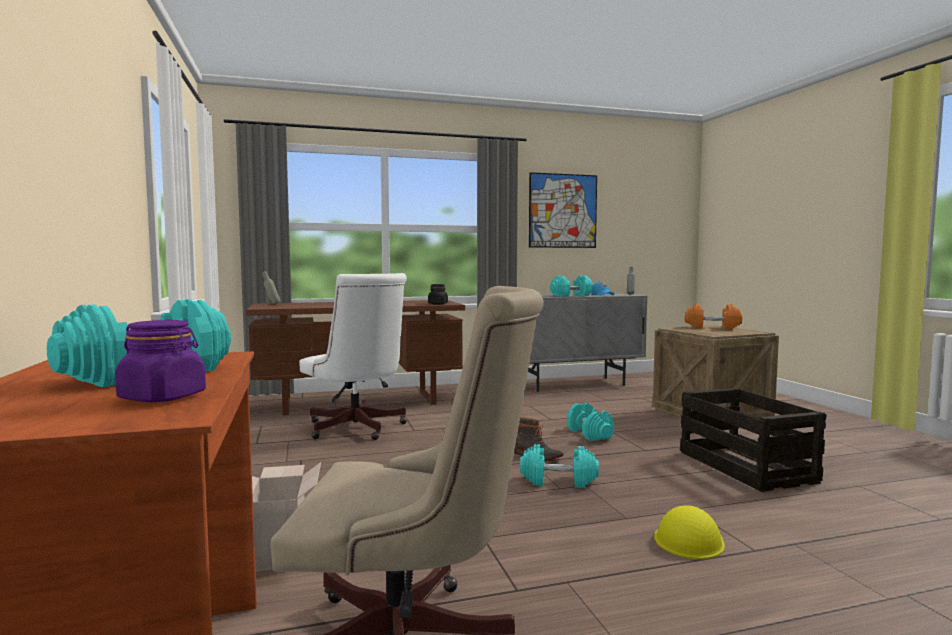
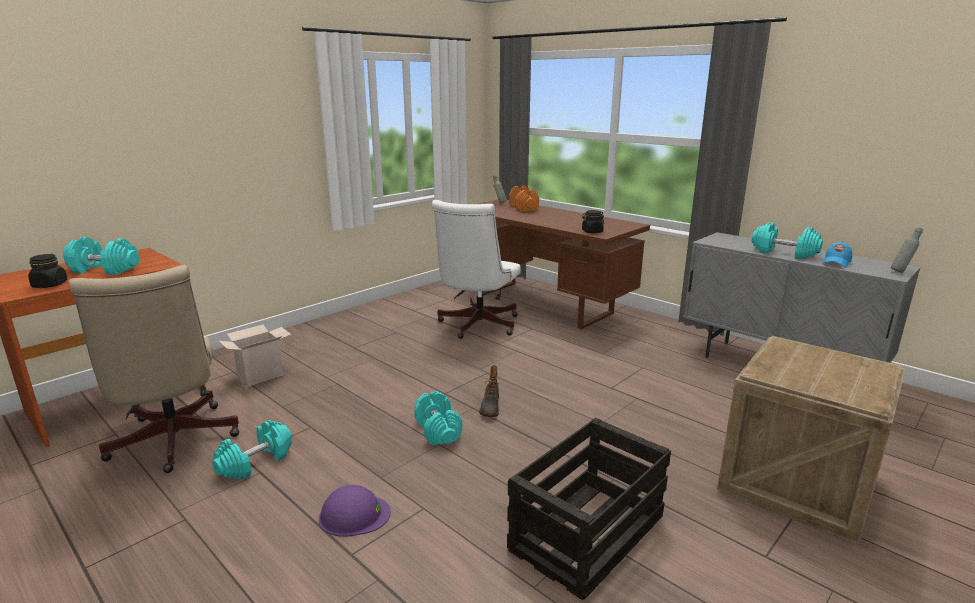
camera: 60 degrees right, 15 degrees up
purple jar [115,320,206,402] -> black jar [28,254,67,288]
picture [529,172,597,248] -> none
turquoise dumbbell [567,403,614,441] -> turquoise dumbbell moved to [212,420,292,480]
yellow hard hat [654,505,725,559] -> purple hard hat [319,485,391,537]
orange dumbbell [685,304,742,329] -> orange dumbbell moved to [509,185,539,211]

